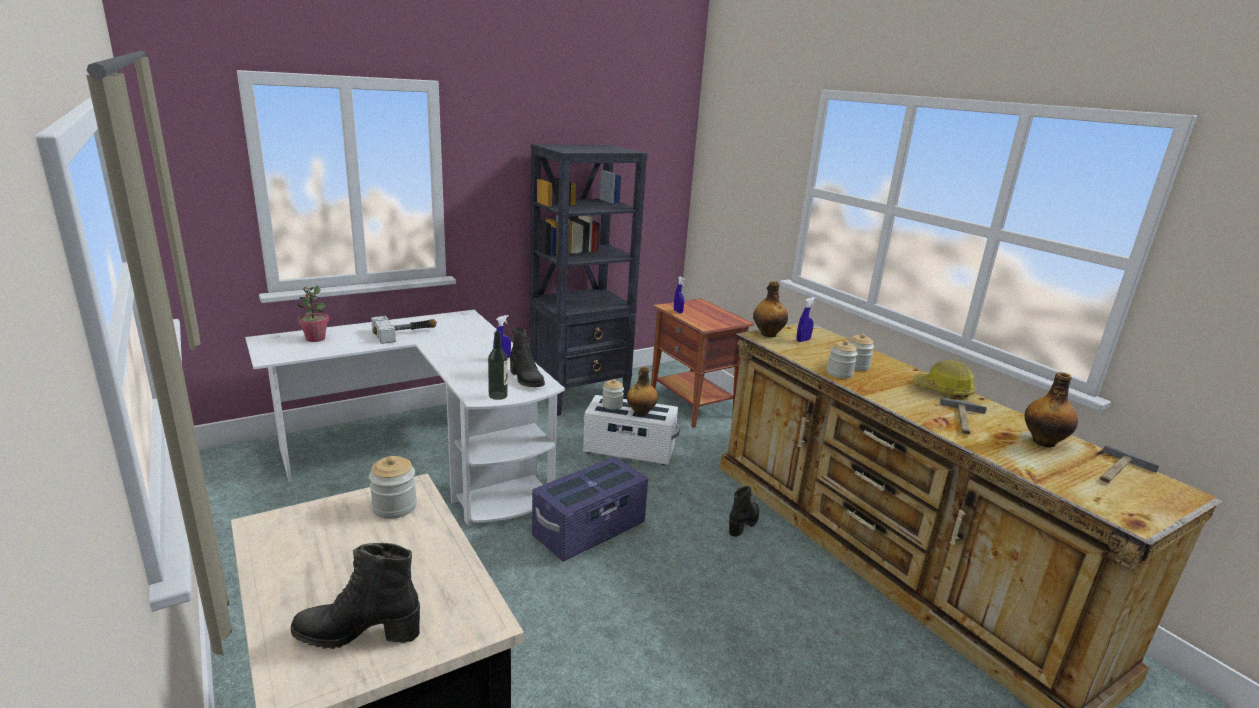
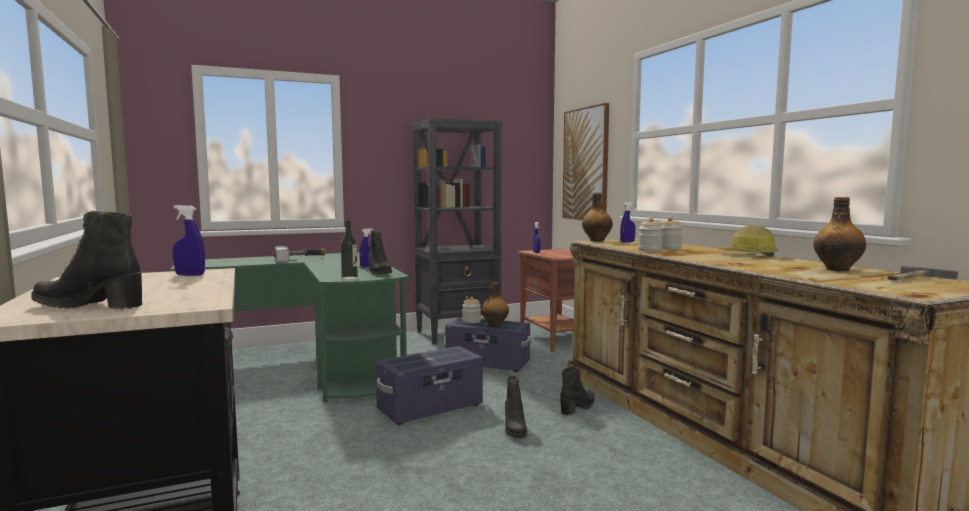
camera: 10 degrees right, 15 degrees down
white desk [245,310,565,526] -> green desk [170,252,409,403]
potted plant [296,285,329,342] -> none
jar [369,456,417,519] -> blue spray bottle [173,205,205,276]
white storage box [583,395,680,465] -> purple storage box [445,317,531,372]
hammer [940,397,987,434] -> none
none -> black boot [505,376,527,438]
none -> picture [562,103,609,220]

